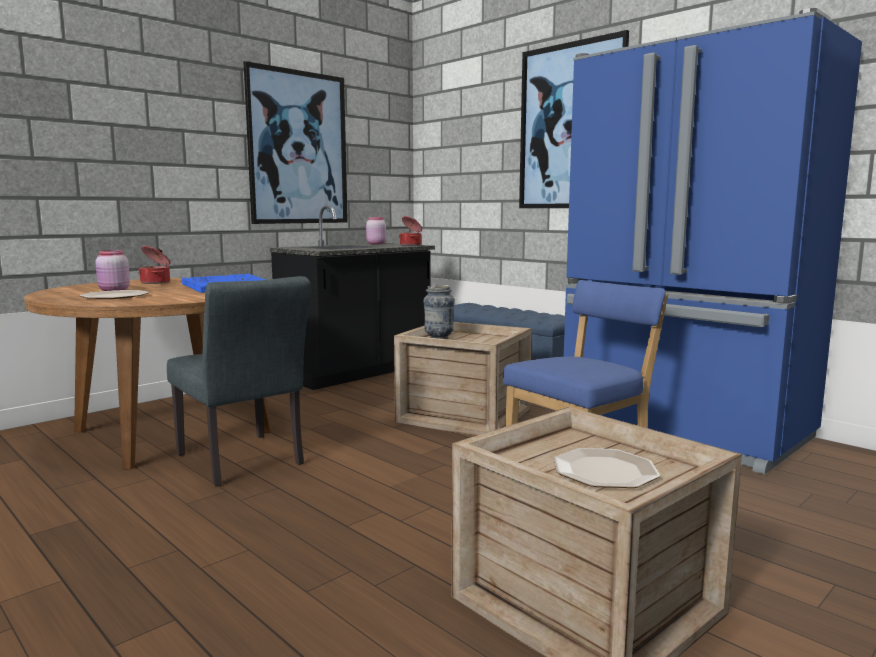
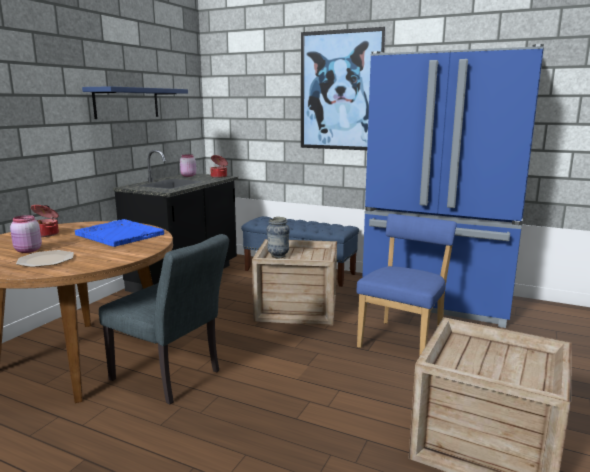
camera: 20 degrees left, 5 degrees up
picture [244,61,348,224] -> blue shelf [82,86,188,119]
plate [554,448,660,488] -> none

